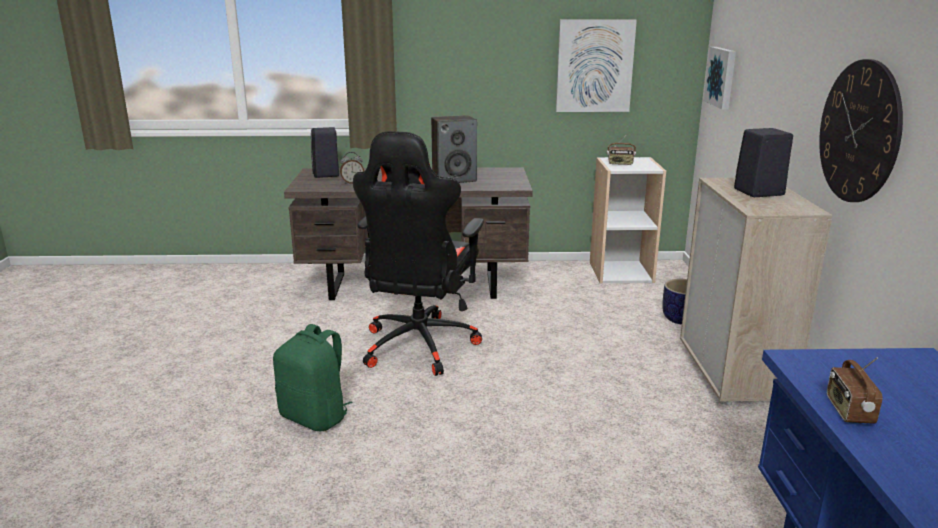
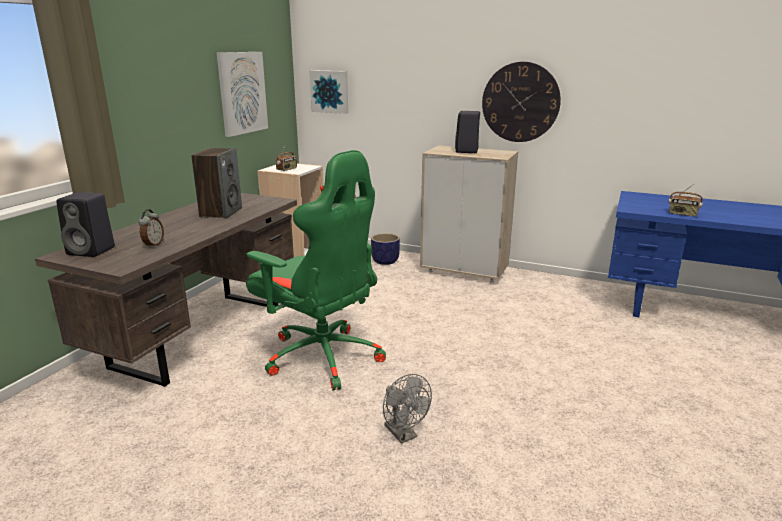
camera: 65 degrees left, 0 degrees up
green backpack [273,324,353,431] -> grey fan [383,374,432,444]
black office chair [353,131,484,376] -> green office chair [246,150,386,390]

